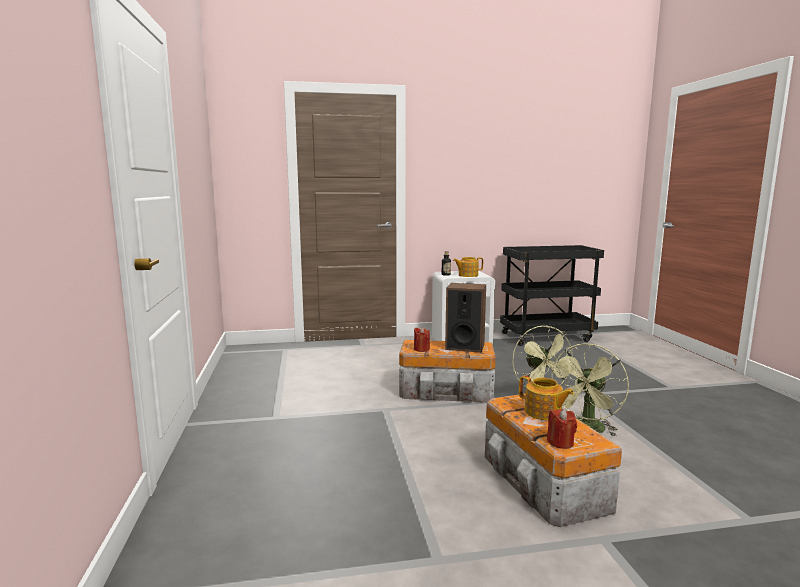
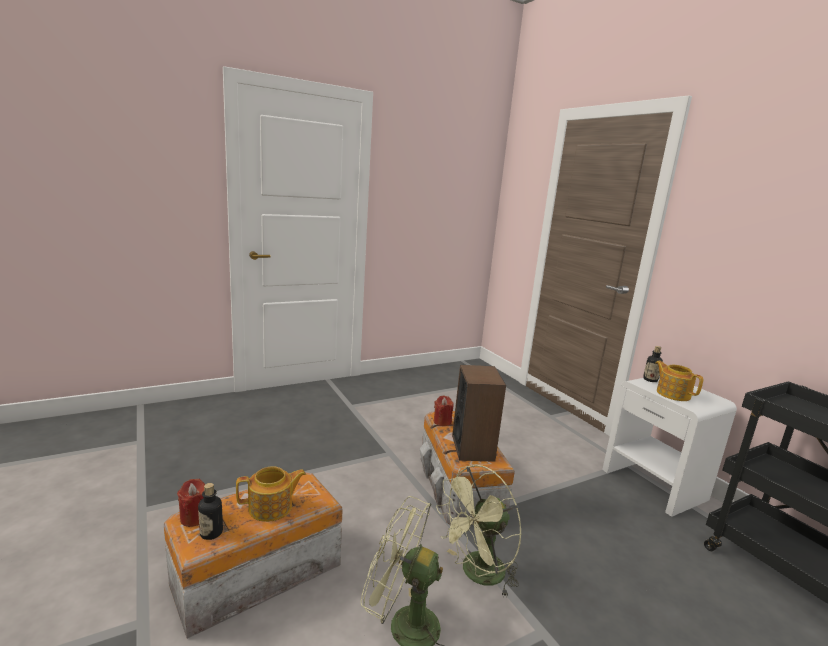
camera: 70 degrees right, 5 degrees up
teapot [519,375,574,420] -> teapot turned 135 degrees counterclockwise [236,467,306,522]
none -> bottle [198,483,223,540]

